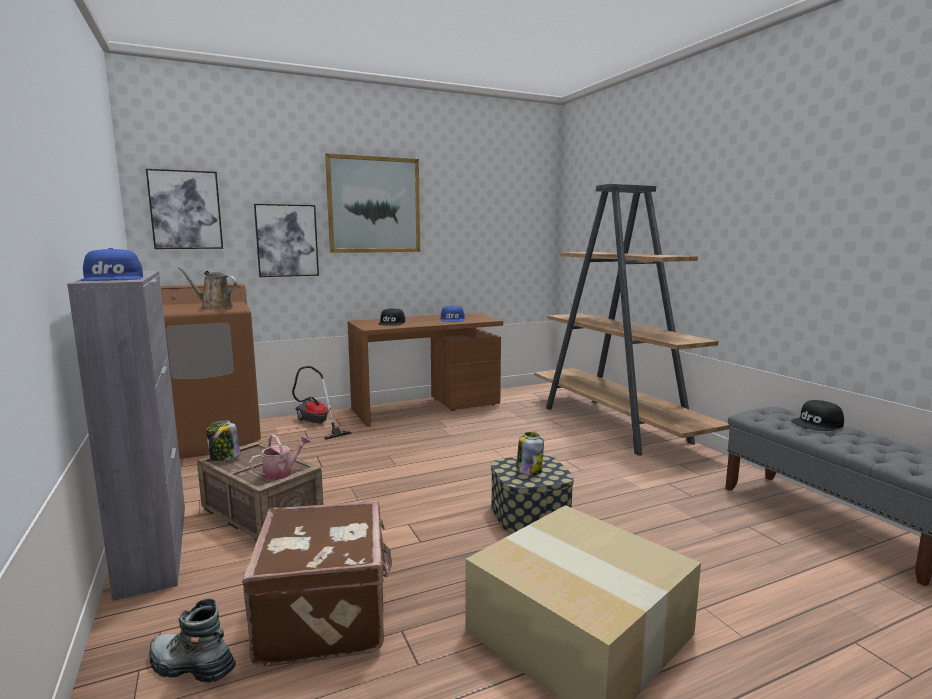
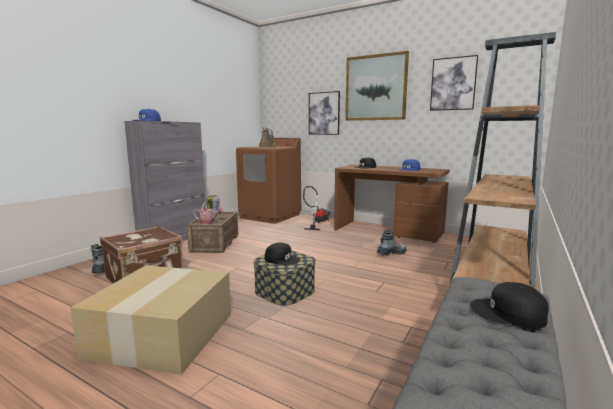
camera: 55 degrees right, 0 degrees up
picture [146,169,223,249] -> picture moved to [430,55,478,111]
jar [516,432,544,475] -> black cap [265,242,300,265]
none -> boot [377,230,406,256]

